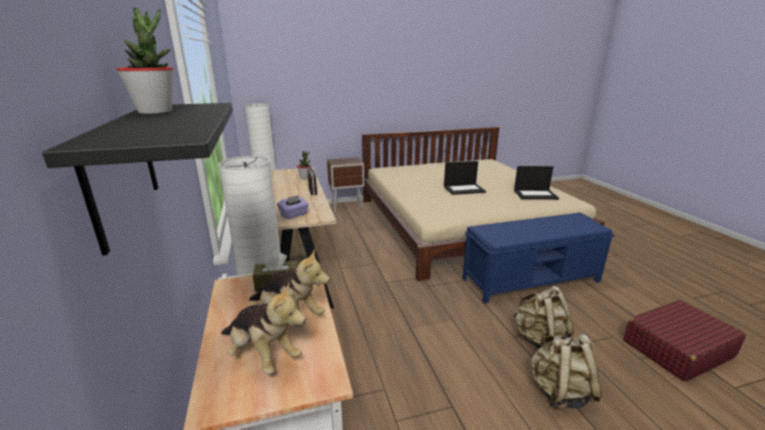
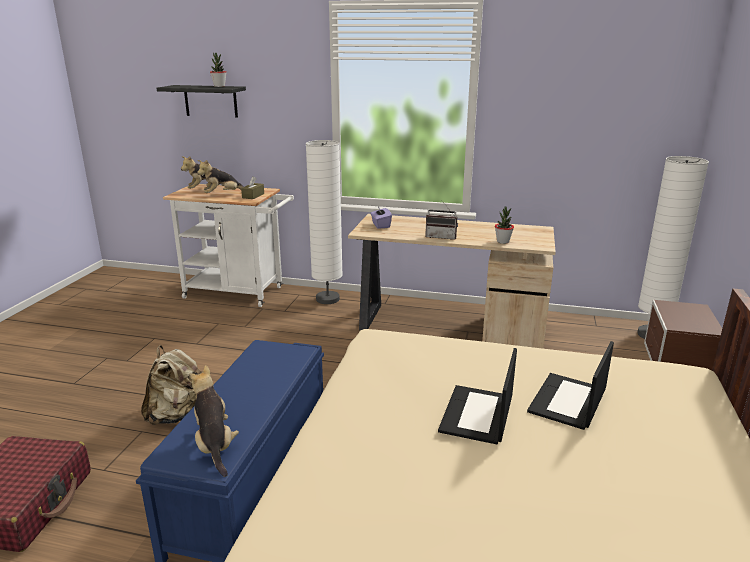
camera: 120 degrees right, 0 degrees up
laptop [514,166,559,200] -> laptop moved to [527,341,614,430]
beige backpack [531,334,602,410] -> none
none -> plush toy [189,365,239,477]

